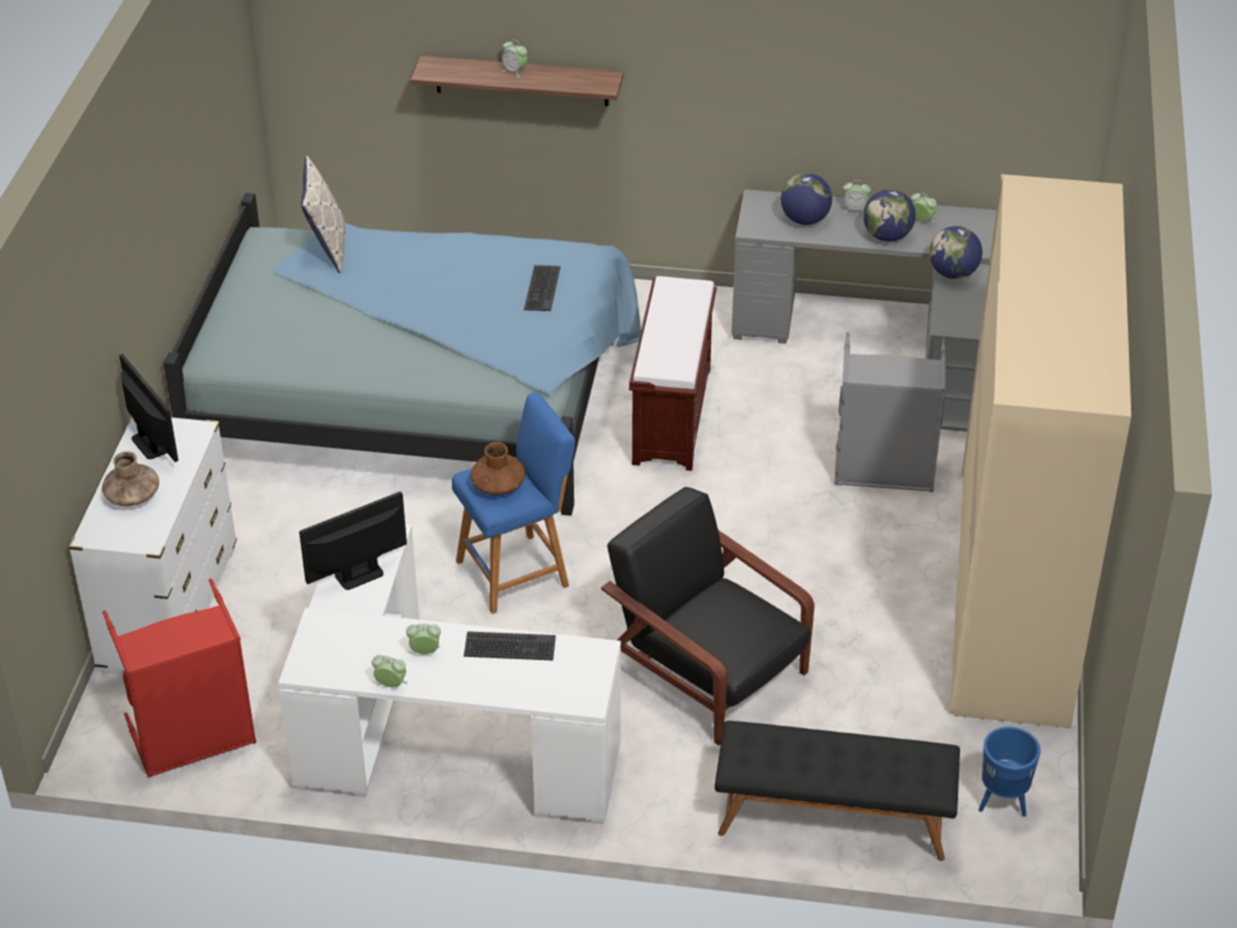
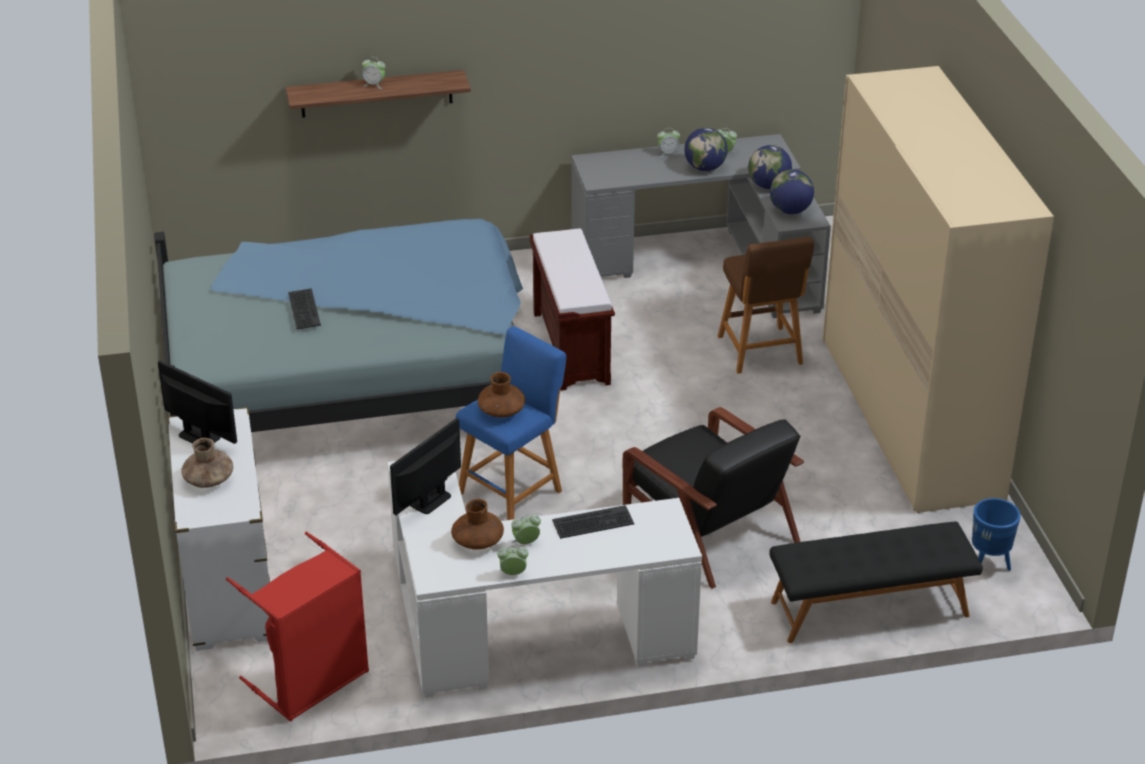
camera: 20 degrees left, 5 degrees down
pillow [301,155,345,273] -> none
keyboard [524,265,560,311] -> keyboard moved to [288,288,321,329]
black armchair [601,487,815,746] -> black armchair turned 150 degrees counterclockwise [623,407,804,589]
globe [781,173,832,225] -> globe moved to [770,170,814,214]
grey laundry basket [834,332,947,492] -> brown stool [718,237,814,374]
none -> brown vase [451,499,504,550]

